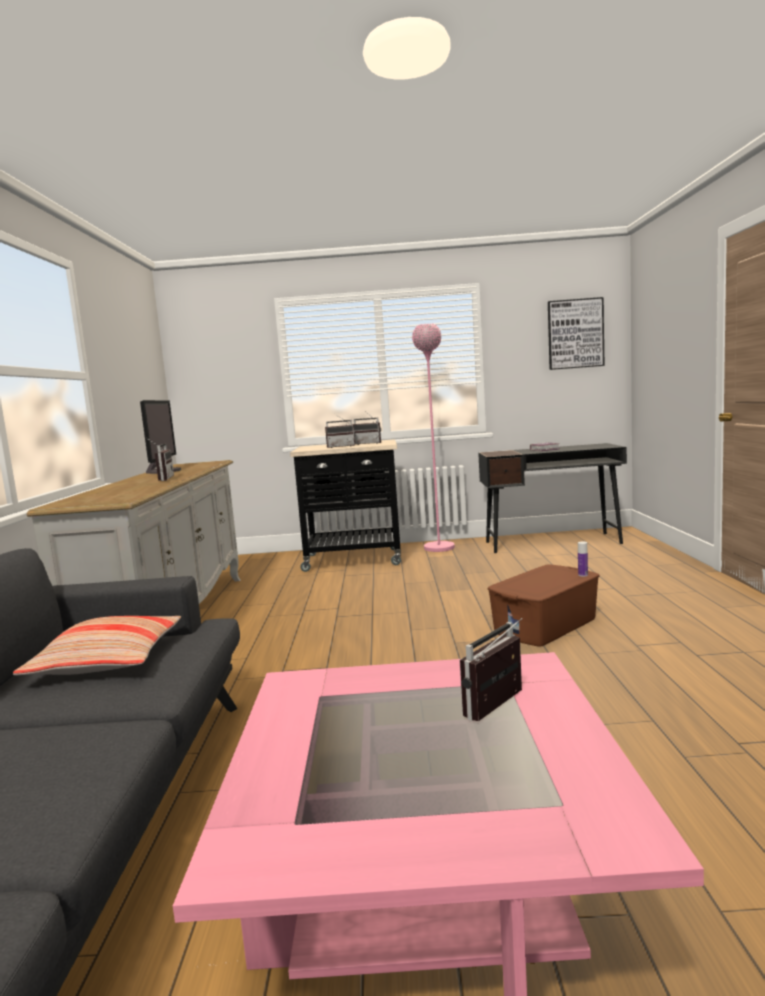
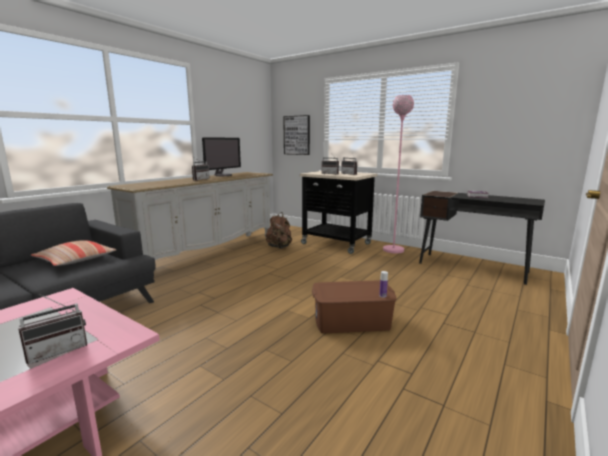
camera: 35 degrees right, 5 degrees up
radio [460,618,522,721] -> radio turned 150 degrees clockwise [18,294,87,365]
picture [548,297,605,370] -> picture moved to [283,115,310,155]
none -> brown backpack [266,212,292,249]

